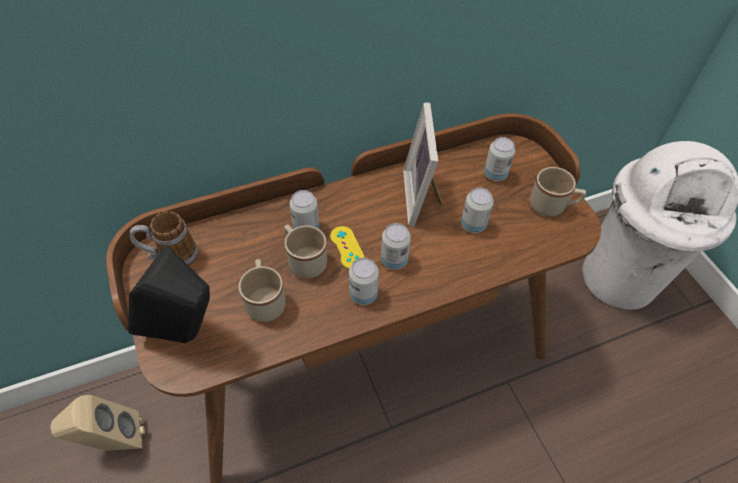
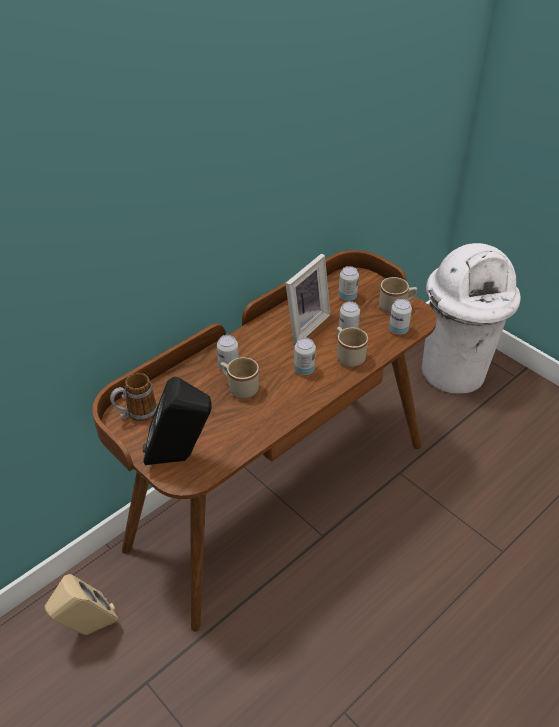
camera: 20 degrees left, 10 degrees down
beige mug [239,259,286,322] -> beige mug moved to [337,327,368,367]
yellow game controller [330,226,365,269] -> none
can [349,258,379,305] -> can moved to [389,299,412,335]
picture frame [403,102,442,227] -> picture frame turned 120 degrees counterclockwise [285,254,331,344]

